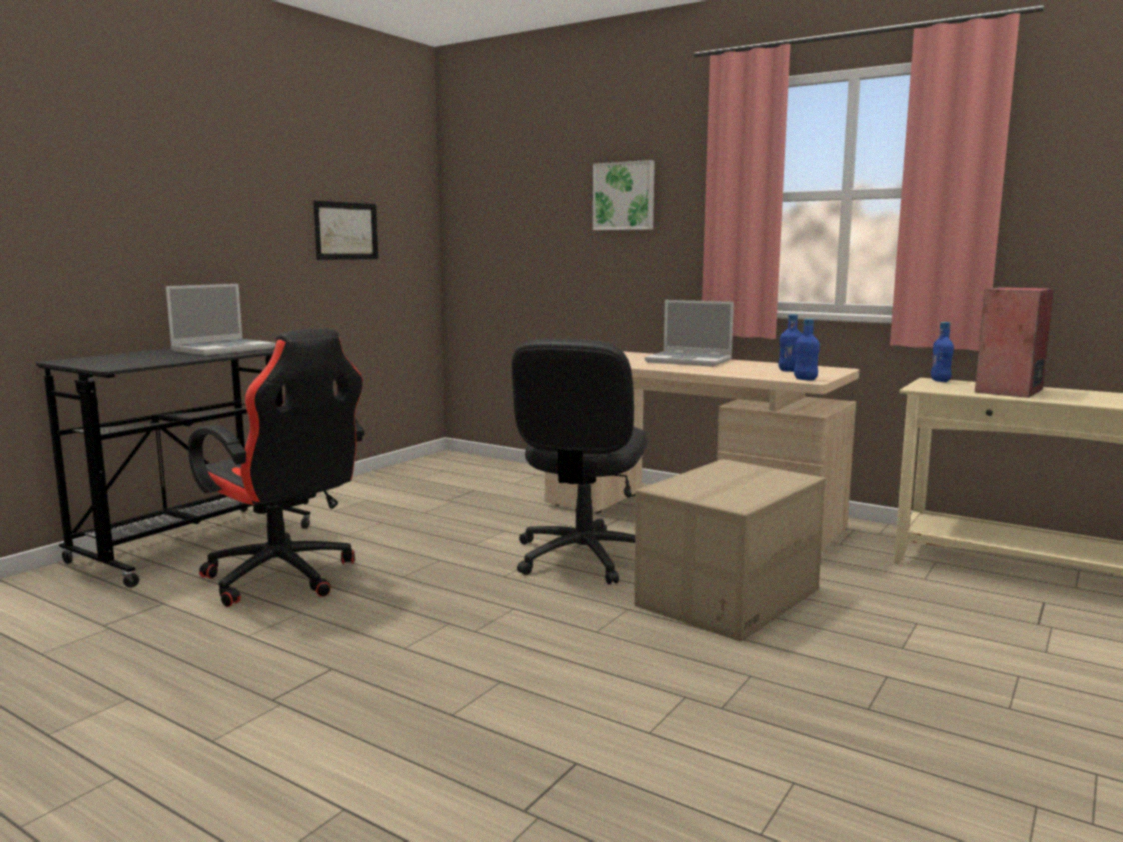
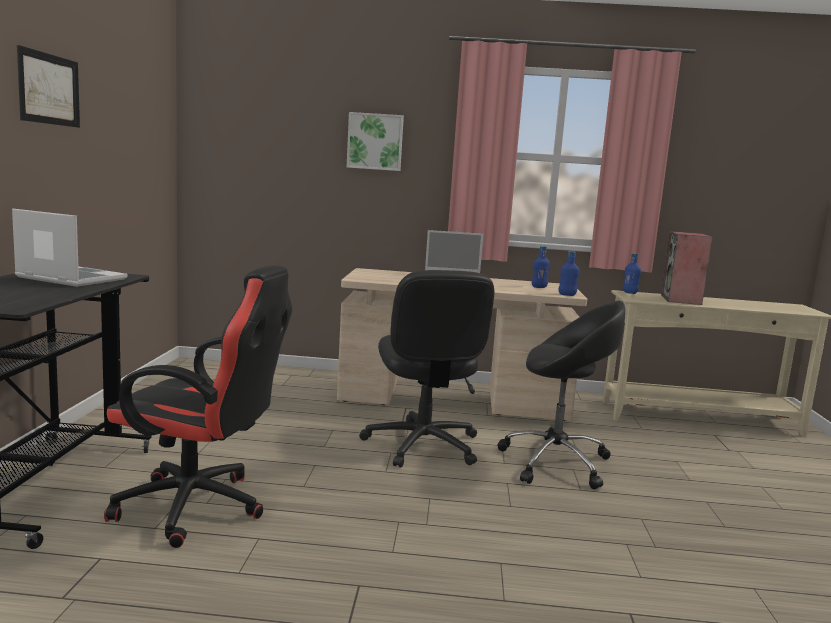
camera: 30 degrees left, 0 degrees up
laptop [166,284,275,355] -> laptop turned 75 degrees counterclockwise [12,209,128,287]
picture [313,201,378,260] -> picture moved to [17,45,80,128]
cardboard box [634,459,826,641] -> black office chair [497,301,625,489]

